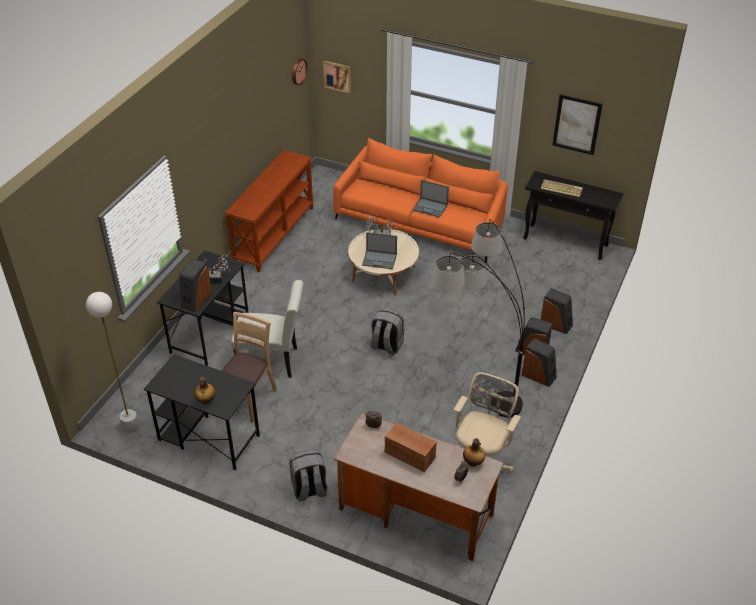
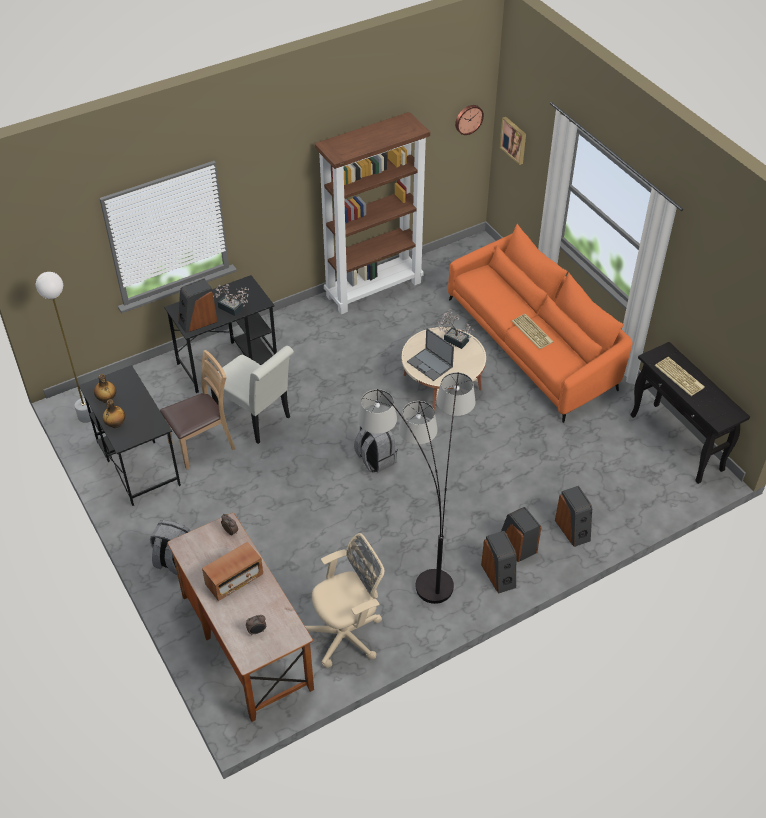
camera: 35 degrees right, 5 degrees up
brown console table [225,150,314,273] -> brown bookcase [315,112,430,314]
radio [385,422,437,472] -> radio turned 75 degrees clockwise [202,542,263,601]
laptop [412,180,449,218] -> keyboard [512,314,554,349]
bottle [463,438,485,467] -> bottle moved to [94,374,116,403]
picture [553,94,603,155] -> none

